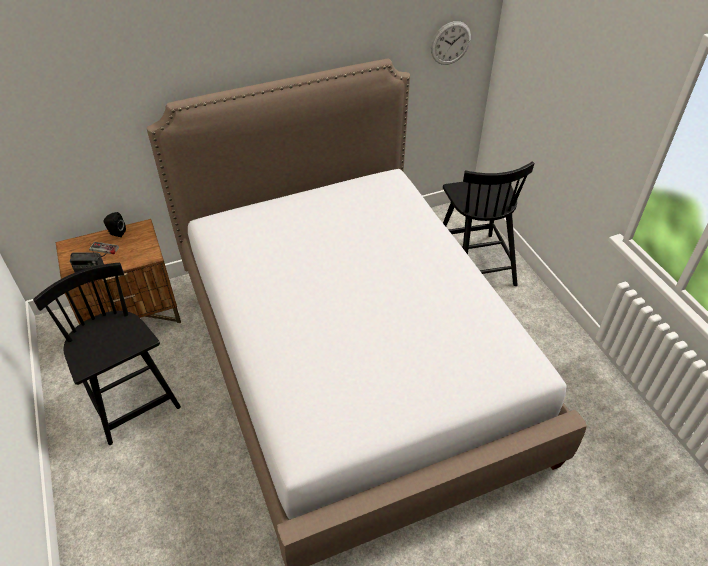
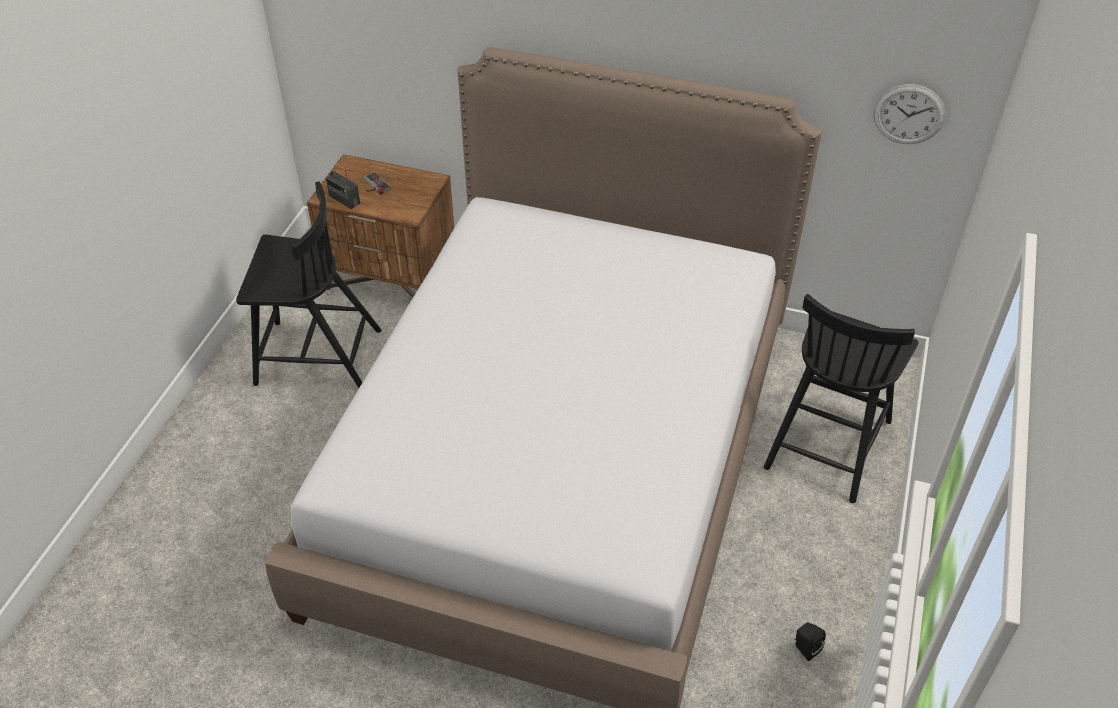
camera: 40 degrees right, 0 degrees up
black chair [33,263,181,445] -> black chair turned 90 degrees clockwise [236,182,381,388]
black speaker [104,212,126,237] -> black speaker moved to [794,623,826,661]

